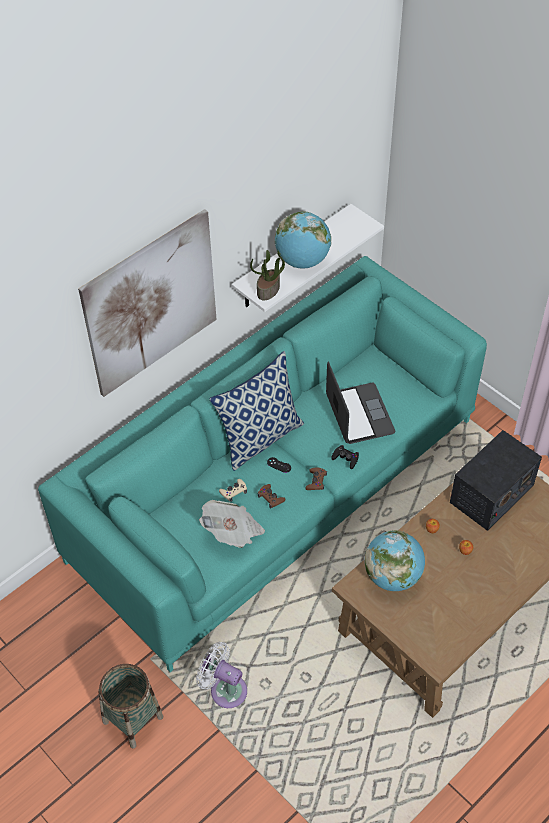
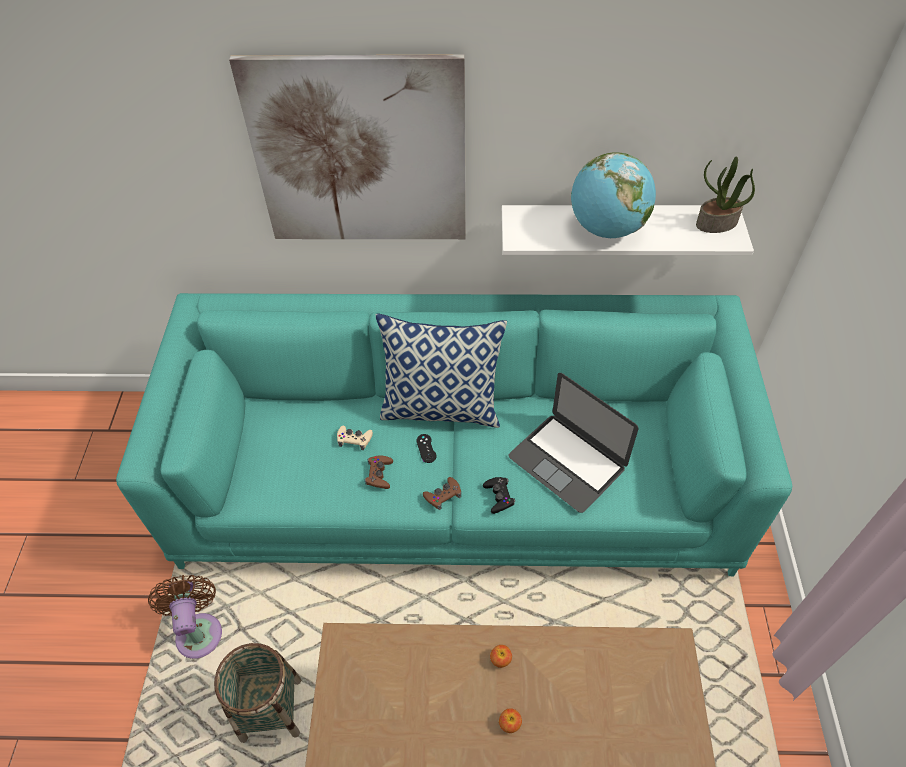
camera: 45 degrees right, 0 degrees up
basket [98,664,164,749] -> basket moved to [214,643,301,743]
white fan [196,642,247,708] -> brown fan [148,575,222,659]
newspaper [199,500,265,548] -> none
potted plant [250,250,285,300] -> potted plant moved to [696,157,755,233]
laptop [326,362,395,444] -> laptop turned 105 degrees clockwise [509,373,639,513]
globe [365,530,425,591] -> none
radio [450,430,542,531] -> none

